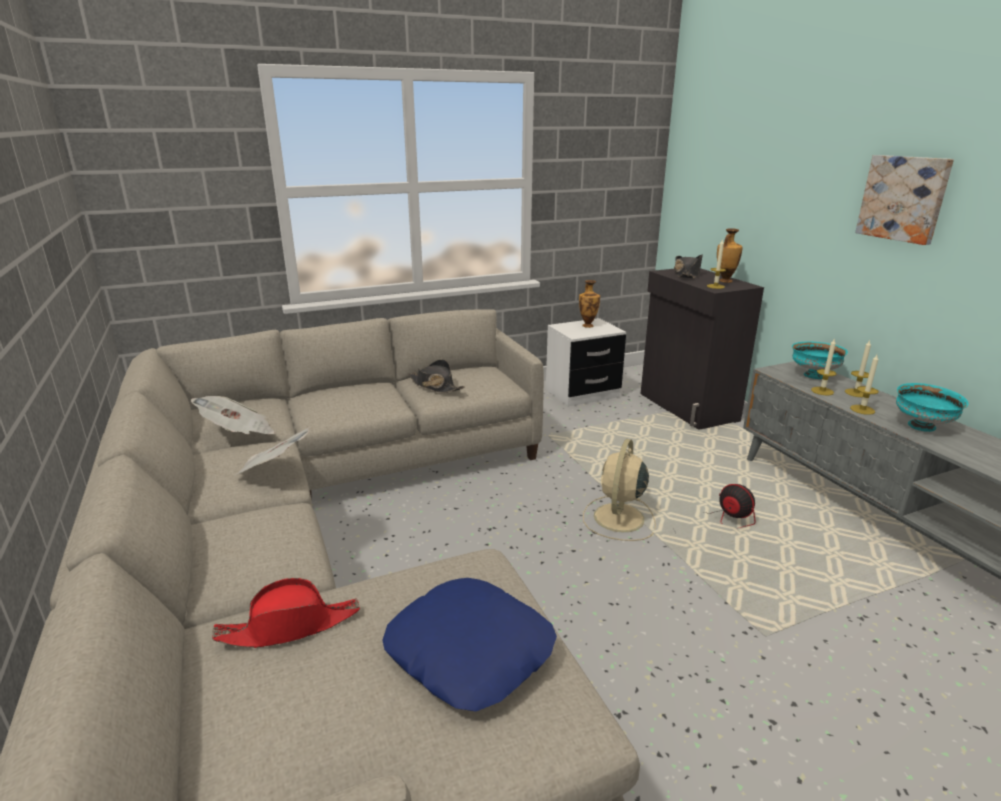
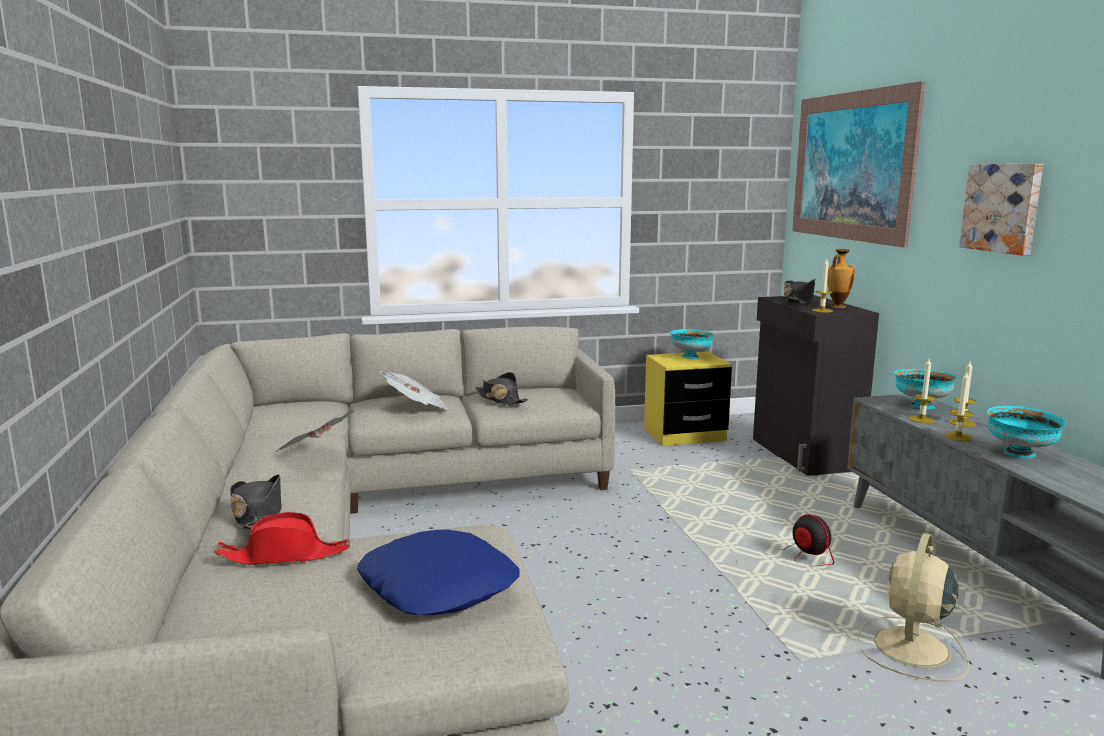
camera: 10 degrees right, 10 degrees down
newspaper [191,396,275,434] -> newspaper moved to [380,371,448,409]
white nightstand [546,318,626,407] -> yellow nightstand [644,352,732,446]
vase [579,280,600,328] -> turquoise bowl [670,329,715,359]
beige fan [583,439,656,541] -> beige fan moved to [858,533,969,681]
none -> black hat [230,474,282,529]
none -> picture [792,81,925,248]

